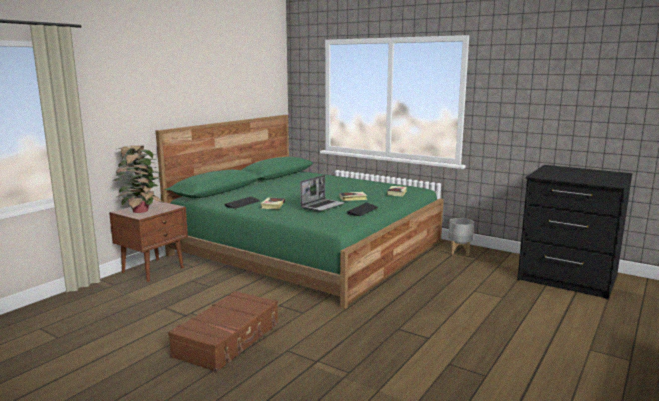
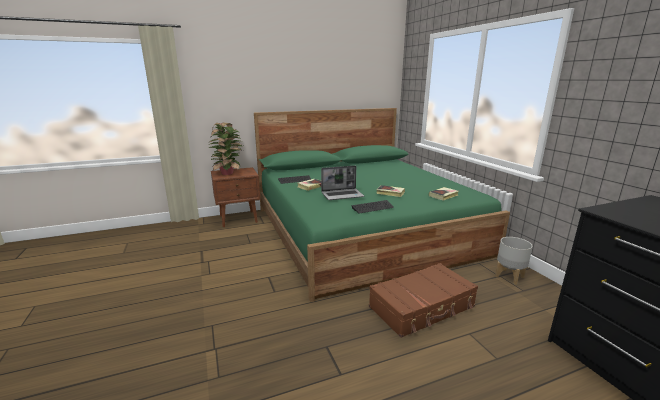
camera: 35 degrees right, 5 degrees up
brown suitcase [168,291,279,372] -> brown suitcase moved to [369,263,478,338]

